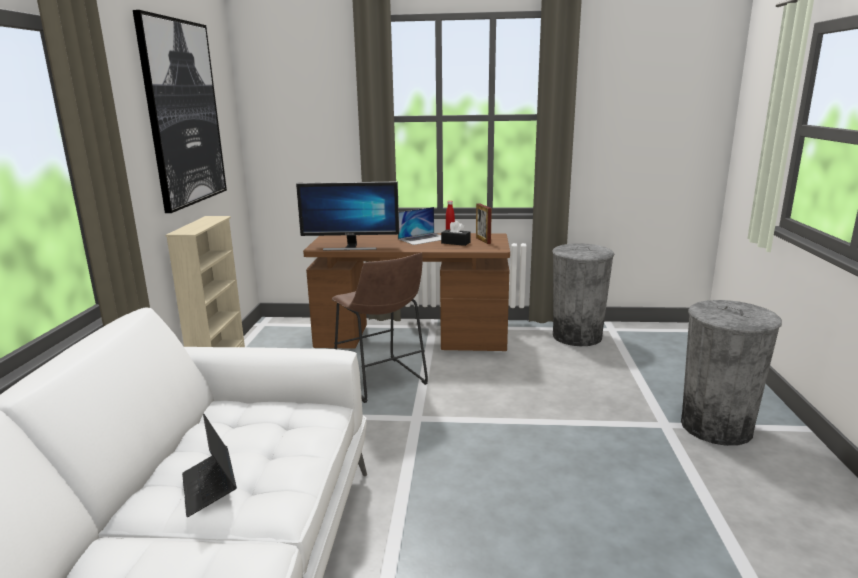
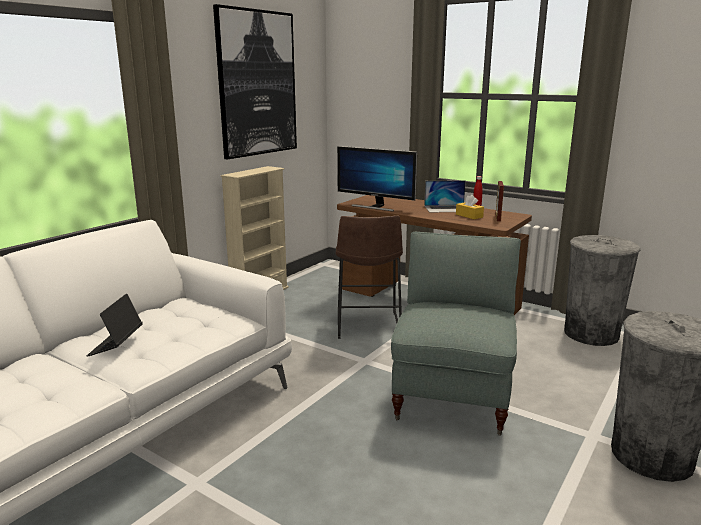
camera: 30 degrees right, 0 degrees up
black tissue box [441,221,470,246] -> yellow tissue box [456,195,484,219]
none -> grey armchair [391,232,521,436]

